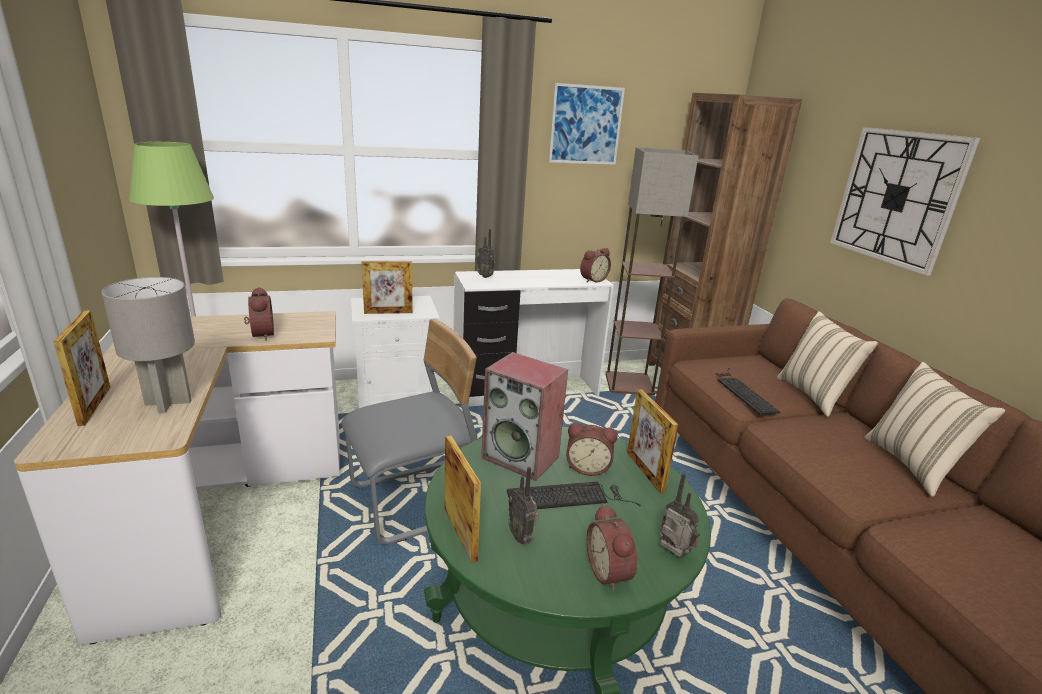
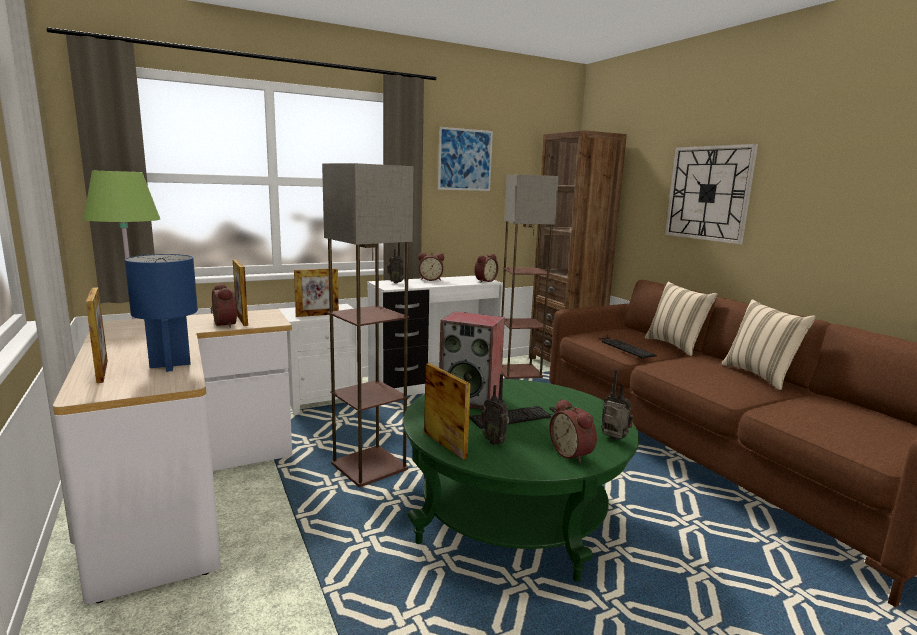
camera: 10 degrees left, 10 degrees down
grey table lamp [101,277,195,413] -> blue table lamp [125,254,198,372]
grey chair [341,319,478,545] -> floor lamp [322,163,413,487]
alarm clock [566,423,618,476] -> alarm clock moved to [418,253,444,281]
picture frame [627,389,679,493] -> picture frame moved to [233,260,248,326]

